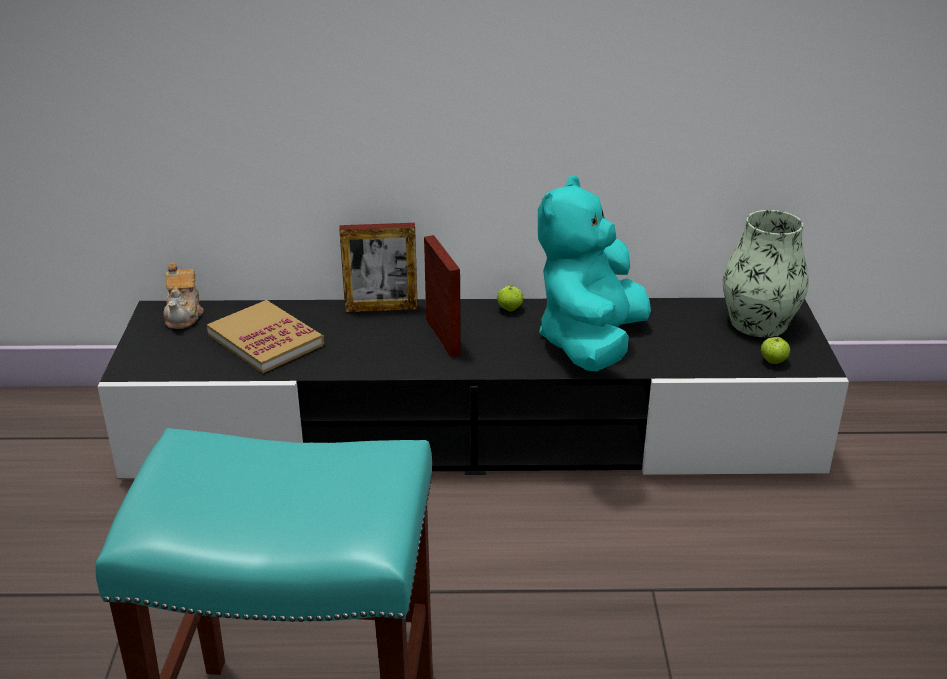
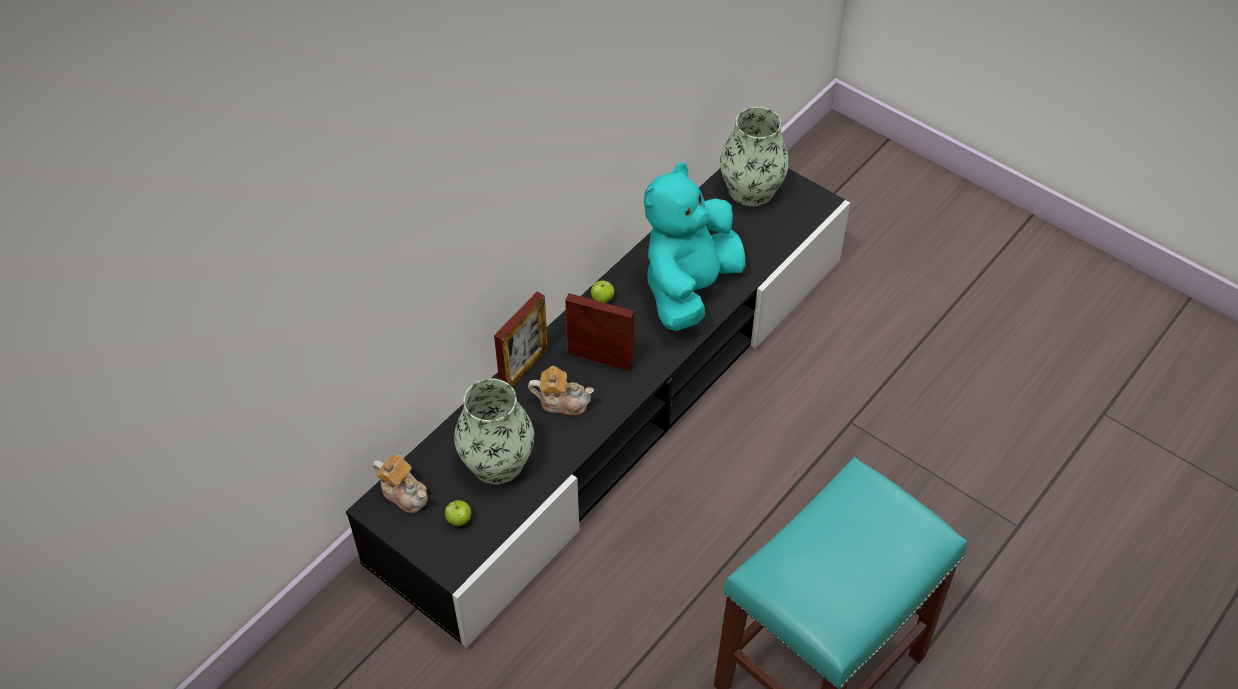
camera: 50 degrees left, 20 degrees up
book [207,300,324,373] -> vase [454,378,534,484]
turquoise plush toy [538,176,651,371] -> turquoise plush toy turned 60 degrees clockwise [644,162,746,331]
apple [761,333,790,364] -> apple moved to [445,500,471,526]
none -> teapot [528,366,594,415]

